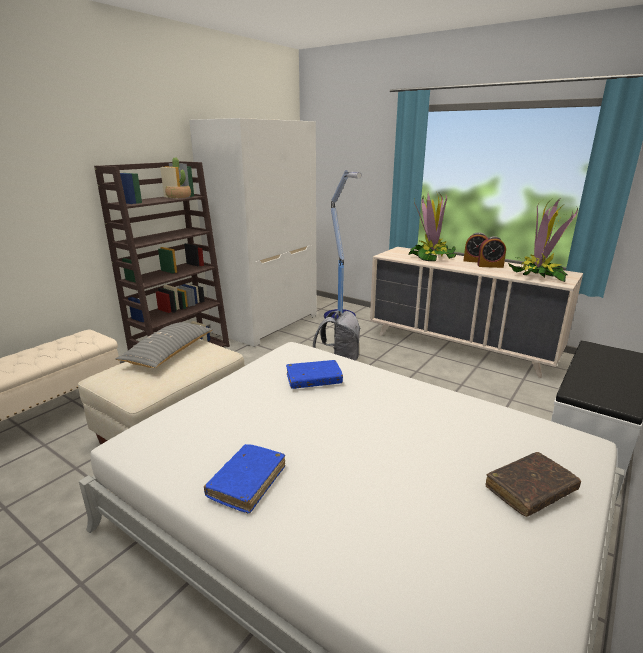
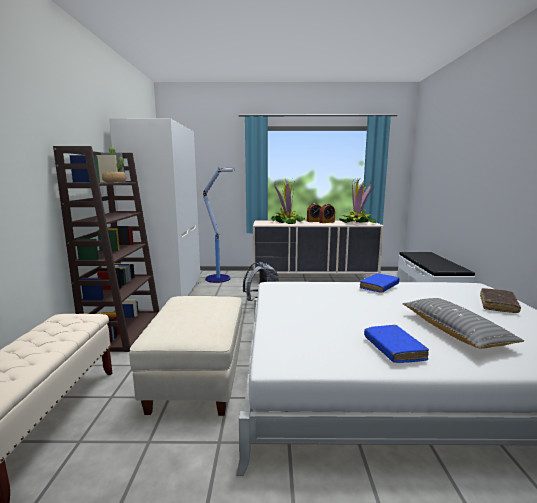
camera: 35 degrees left, 10 degrees down
grey pillow [115,322,213,368] -> grey pillow moved to [402,298,524,349]
blue book [286,360,343,389] -> blue book moved to [360,273,399,293]

